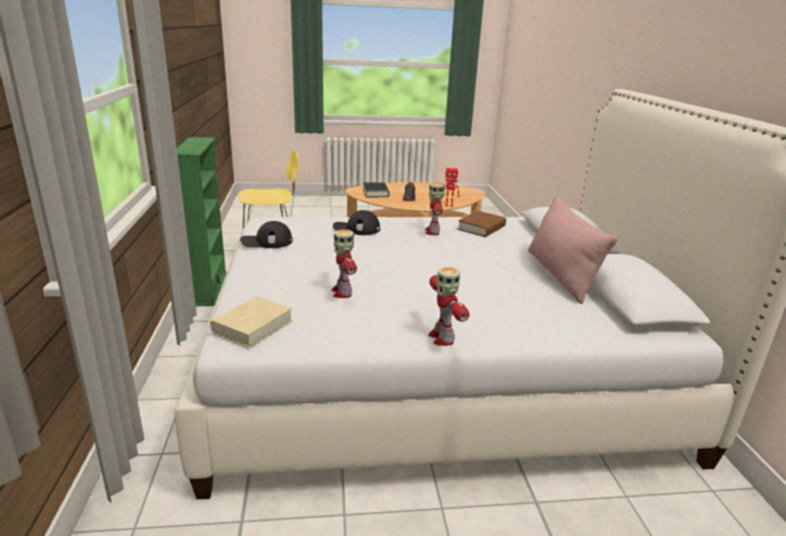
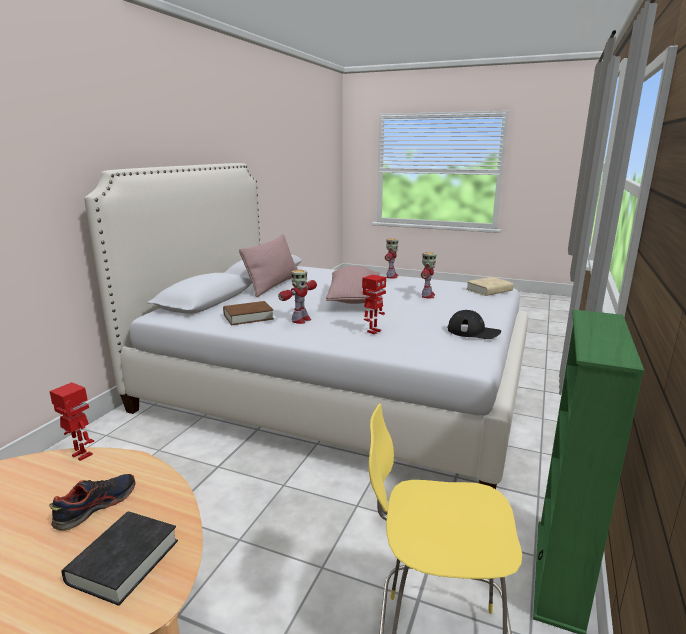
camera: 150 degrees left, 5 degrees down
black cap [333,210,380,235] -> toy robot [362,275,386,335]
none -> pink pillow [326,266,383,304]

